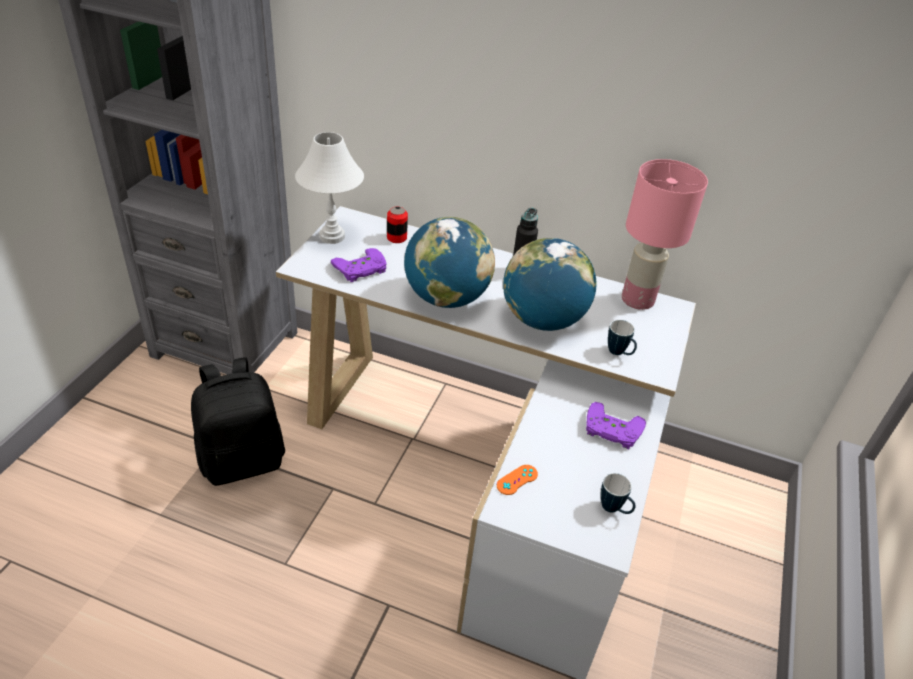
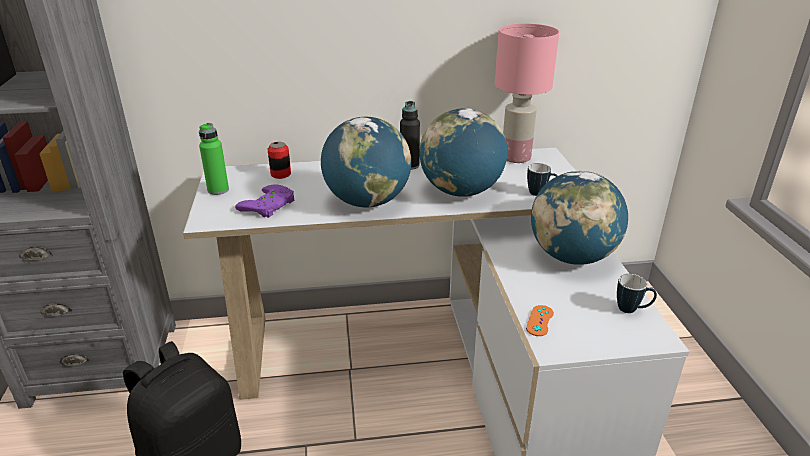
camera: 25 degrees left, 10 degrees down
white table lamp [295,132,364,244] -> green bottle [199,123,229,195]
purple game controller [586,402,646,449] -> globe [531,171,628,265]

